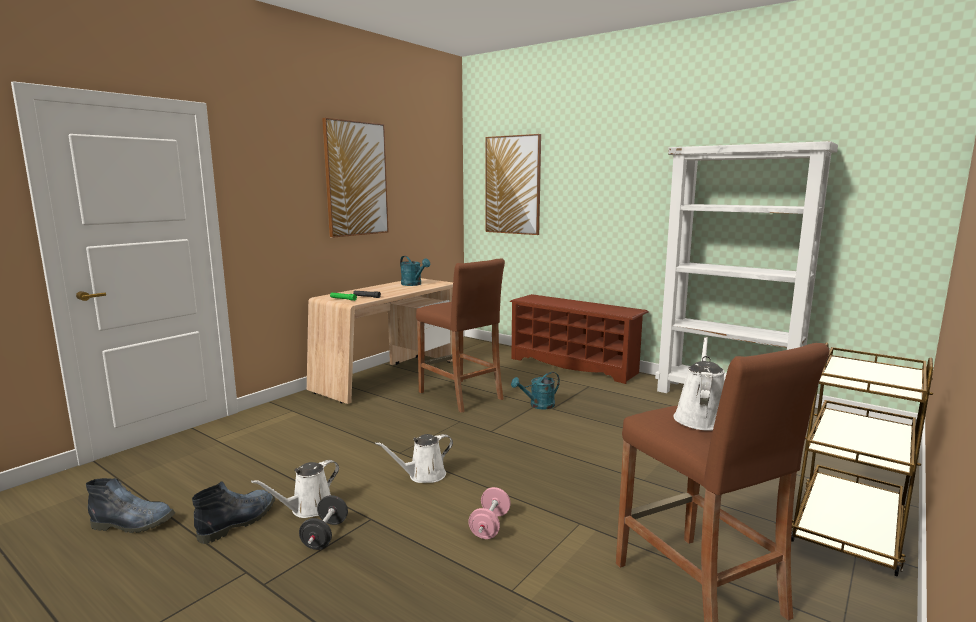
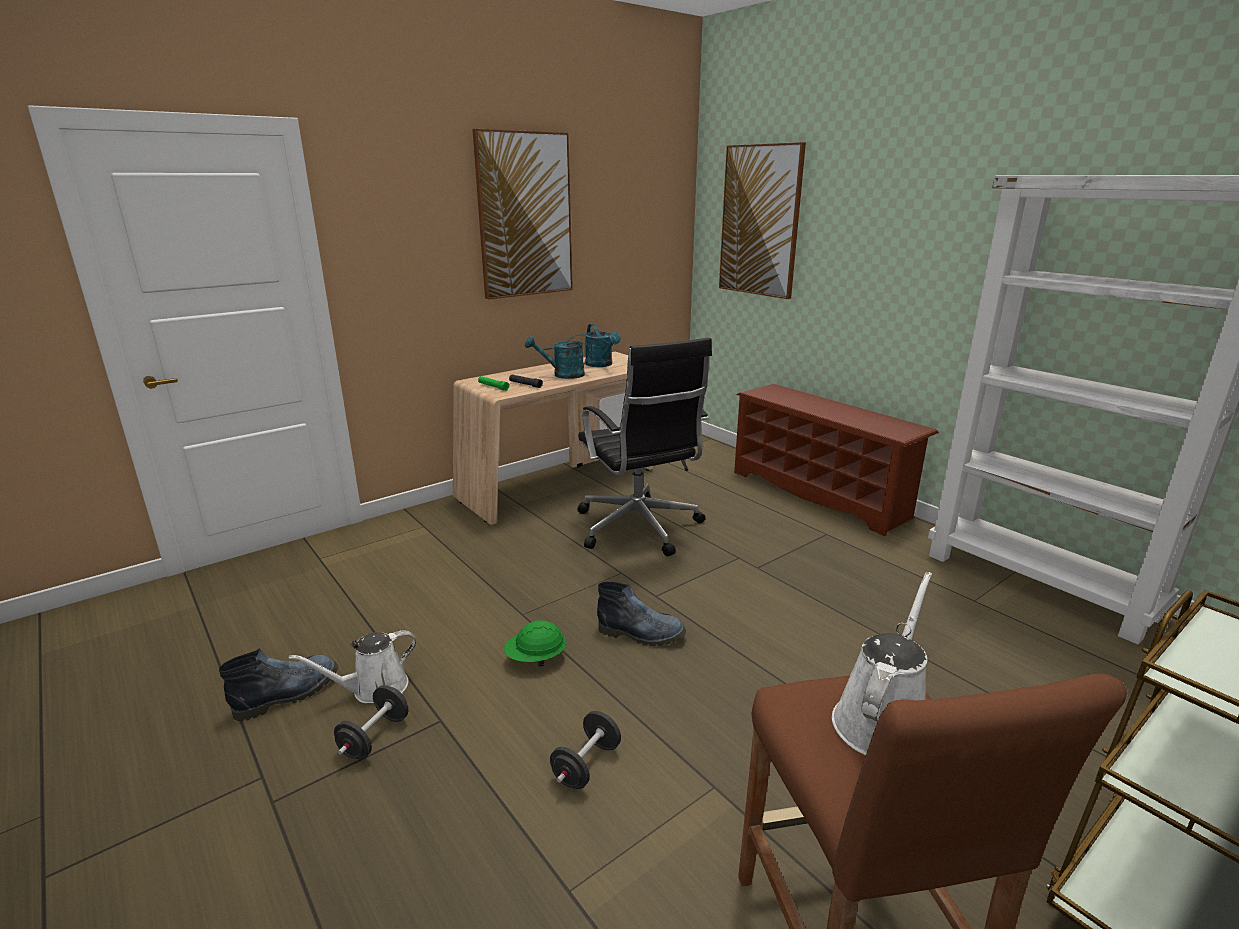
camera: 15 degrees right, 10 degrees up
boot [86,478,175,533] -> boot moved to [597,582,686,646]
white watering can [375,434,453,483] -> green hard hat [504,620,566,667]
brown stool [416,258,505,413] -> black office chair [577,338,712,556]
pink dumbbell [468,487,511,539] -> black dumbbell [550,711,621,789]
turquoise watering can [511,372,560,409] -> turquoise watering can moved to [525,334,592,379]

